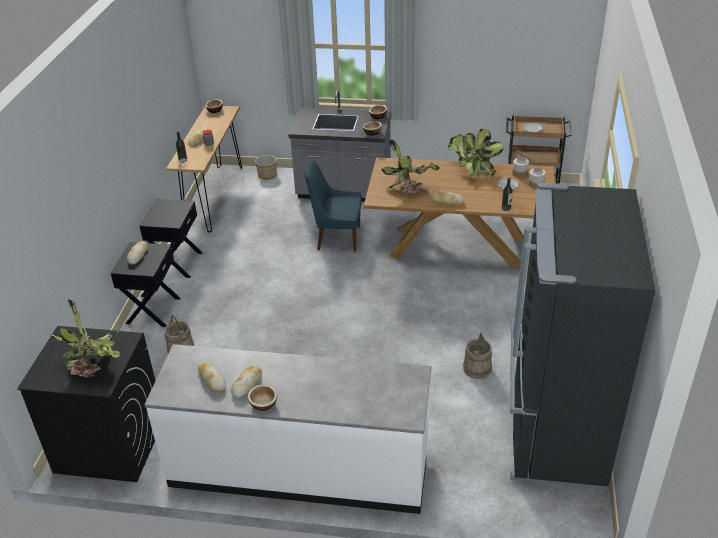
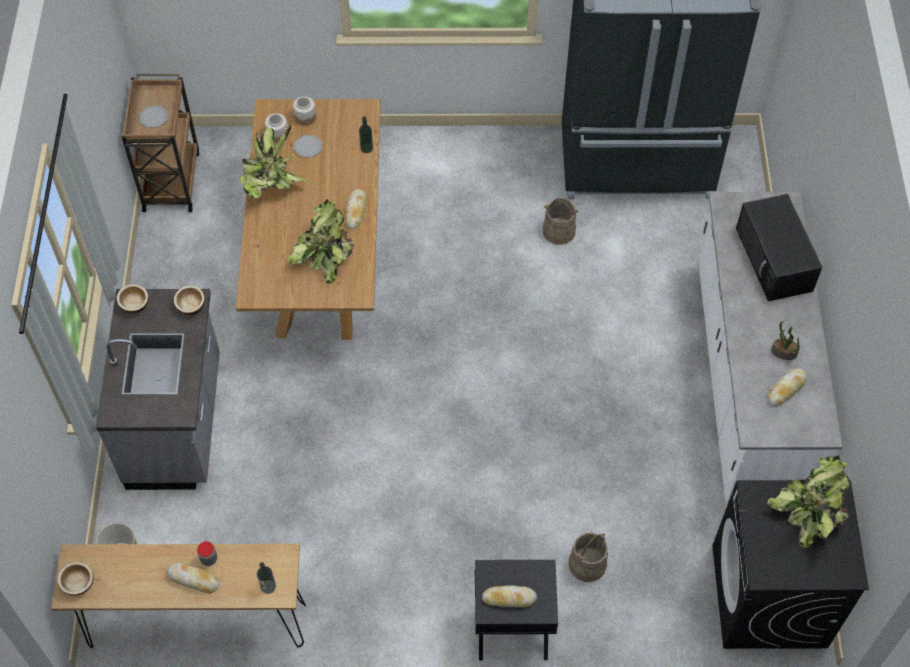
camera: 100 degrees left, 20 degrees up
black nightstand [140,199,202,278] -> none
bread [231,365,262,398] -> potted plant [771,321,800,360]
bowl [248,385,277,411] -> none
blue chair [304,159,362,252] -> none
none -> black microwave [736,194,822,301]

